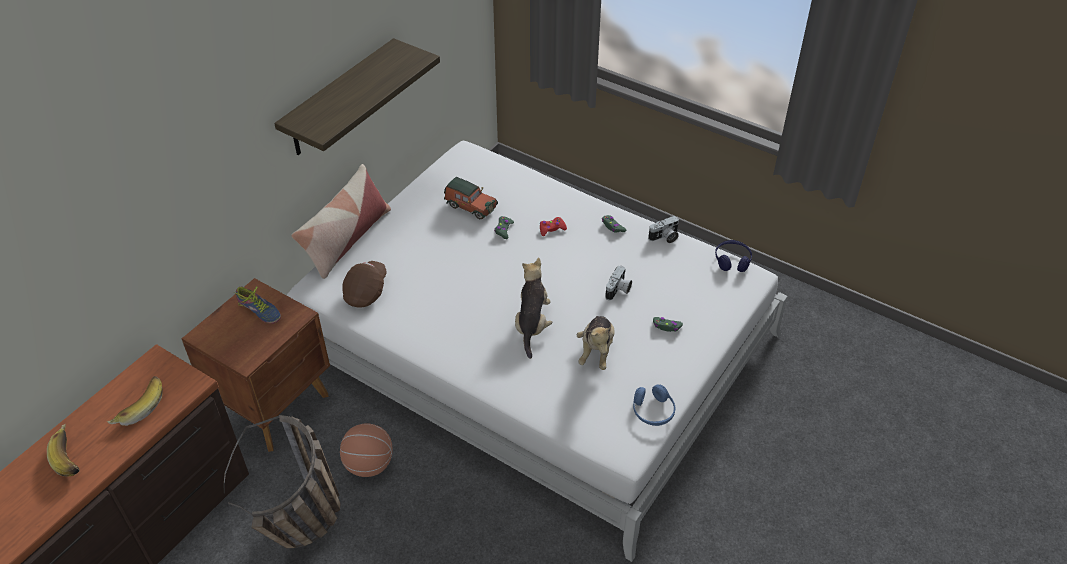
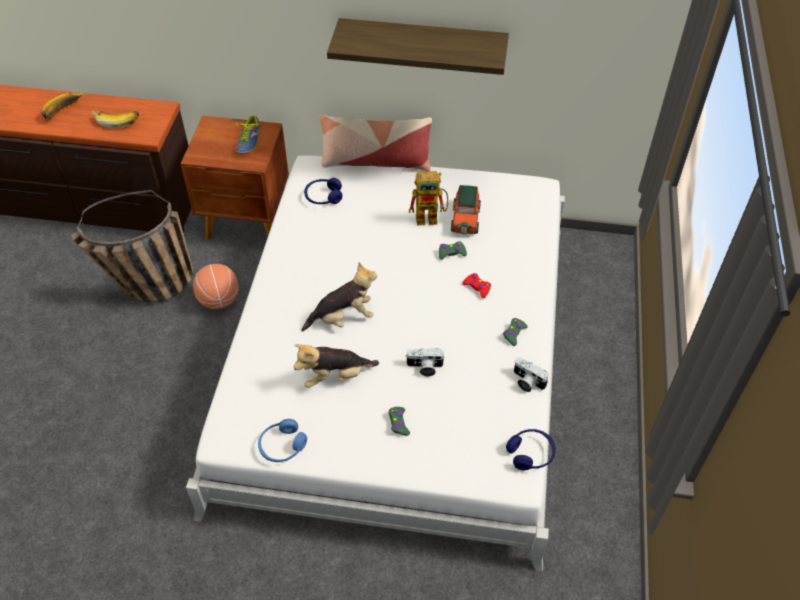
camera: 65 degrees right, 5 degrees up
brown cap [342,261,387,308] -> blue headphones [304,178,342,204]
none -> toy robot [409,171,448,225]

